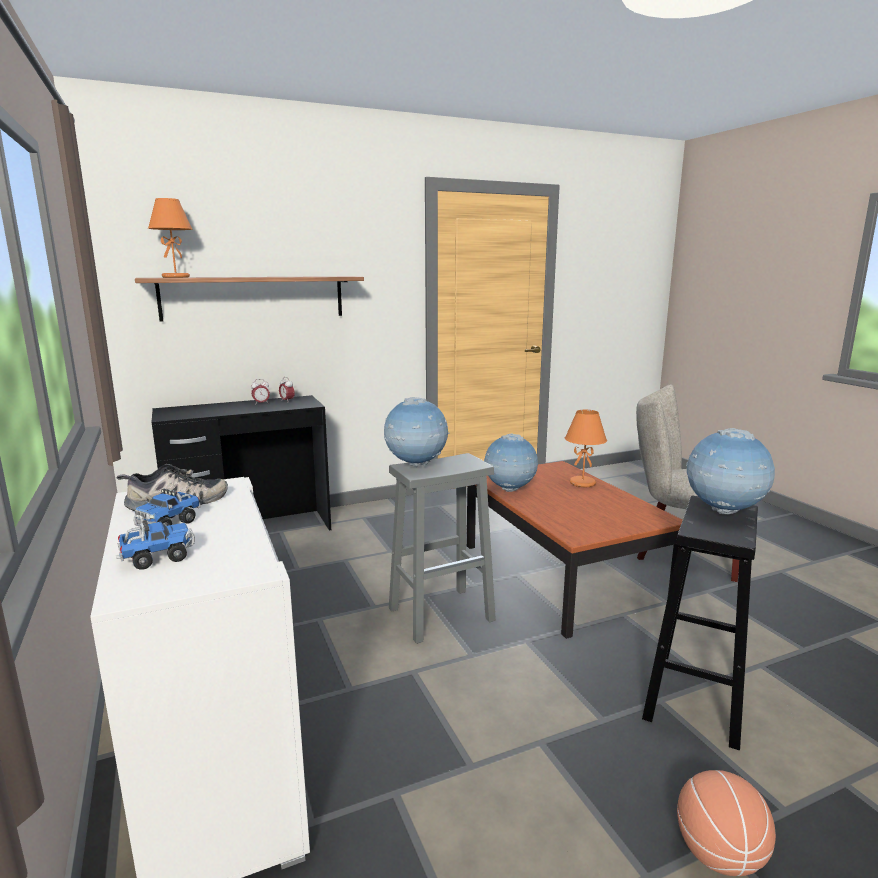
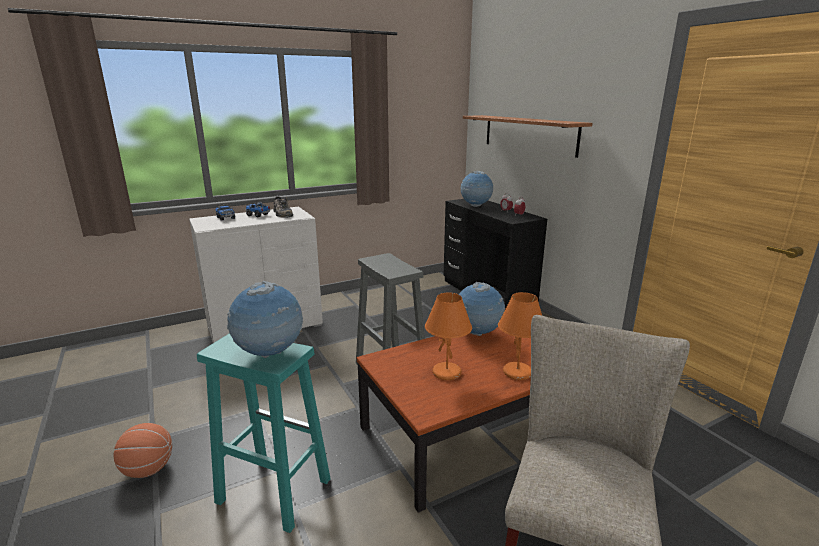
camera: 85 degrees right, 5 degrees up
orange table lamp [148,198,193,278] -> orange table lamp moved to [425,293,472,380]
globe [384,397,450,467] -> globe moved to [460,171,493,207]
black stool [642,496,758,750] -> turquoise stool [197,333,331,533]

